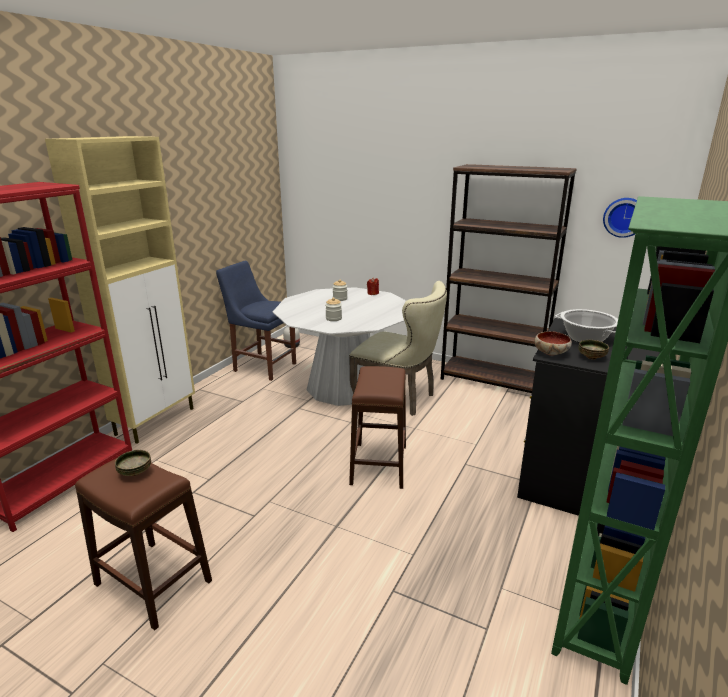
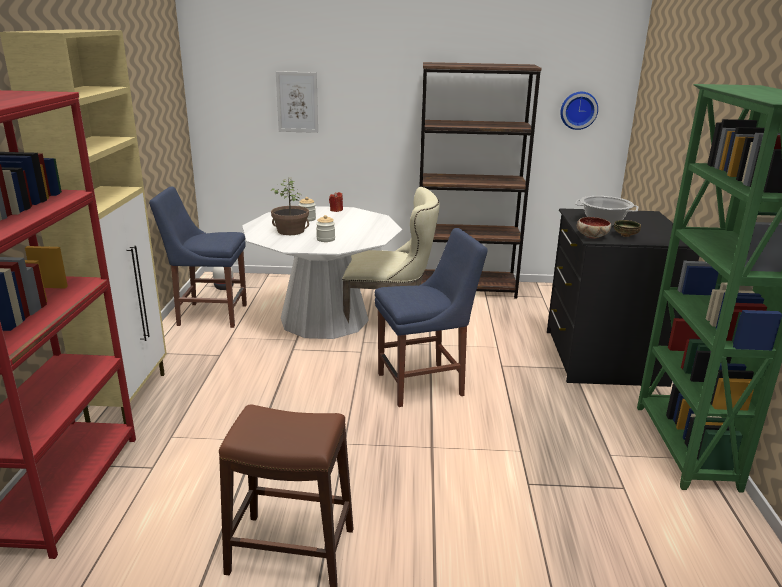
camera: 25 degrees left, 0 degrees up
bowl [115,450,151,476] -> none
brown stool [349,366,406,489] -> blue chair [375,228,488,407]
none -> potted plant [271,177,309,235]
none -> picture [276,71,318,133]

